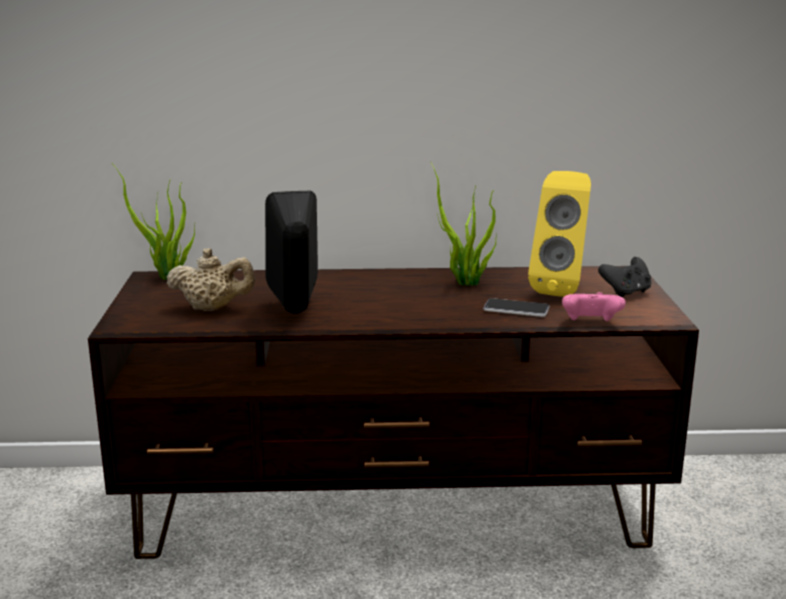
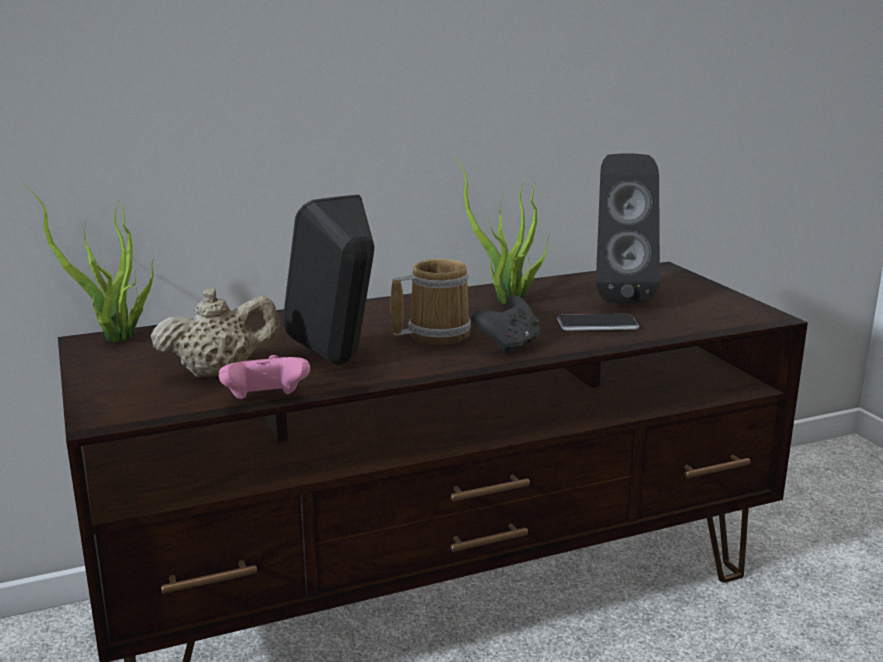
camera: 20 degrees left, 0 degrees up
yellow speaker [528,171,591,297] -> black speaker [596,153,660,304]
pink game controller [562,292,626,321] -> pink game controller moved to [219,355,310,399]
black game controller [598,257,652,297] -> black game controller moved to [472,295,540,354]
none -> mug [391,259,471,345]

